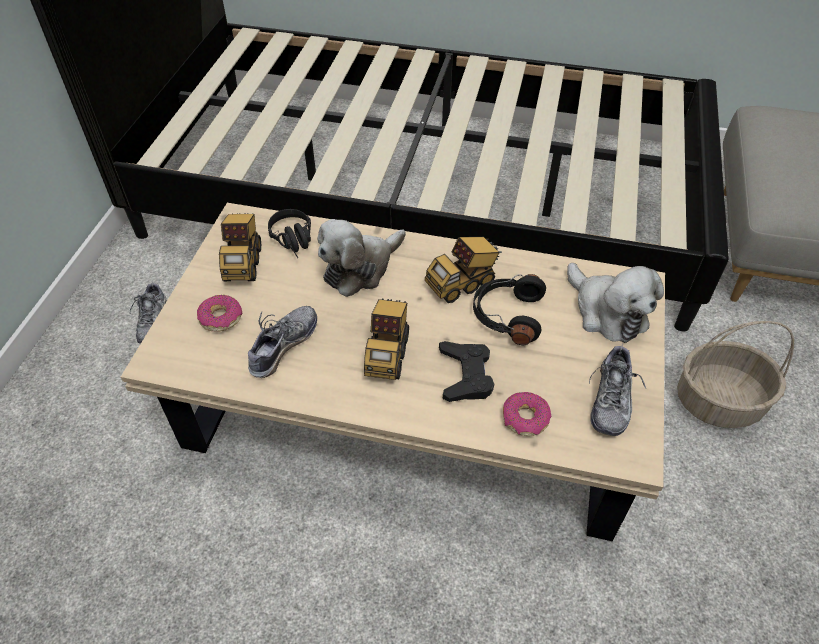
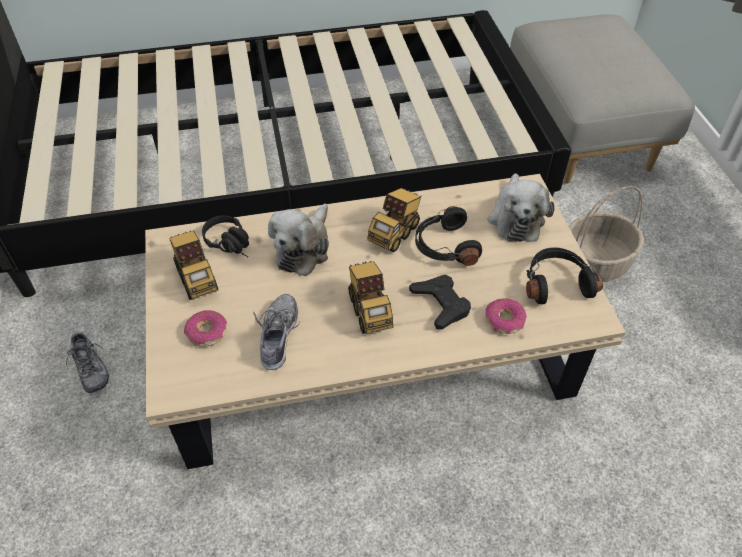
camera: 25 degrees left, 0 degrees up
plush toy [567,263,664,343] -> plush toy turned 60 degrees clockwise [488,173,555,242]
shoe [589,342,646,436] -> black headphones [526,247,603,304]

